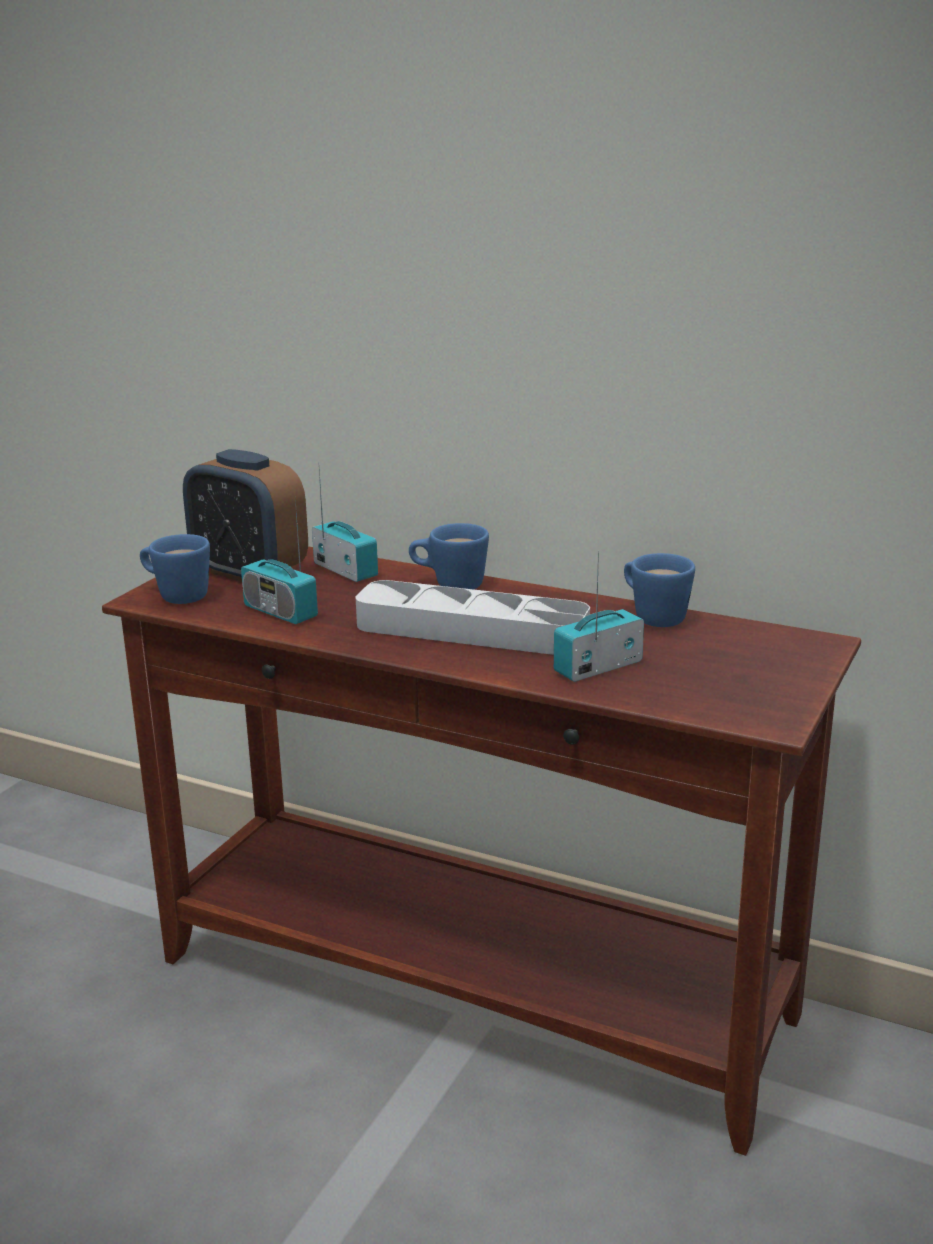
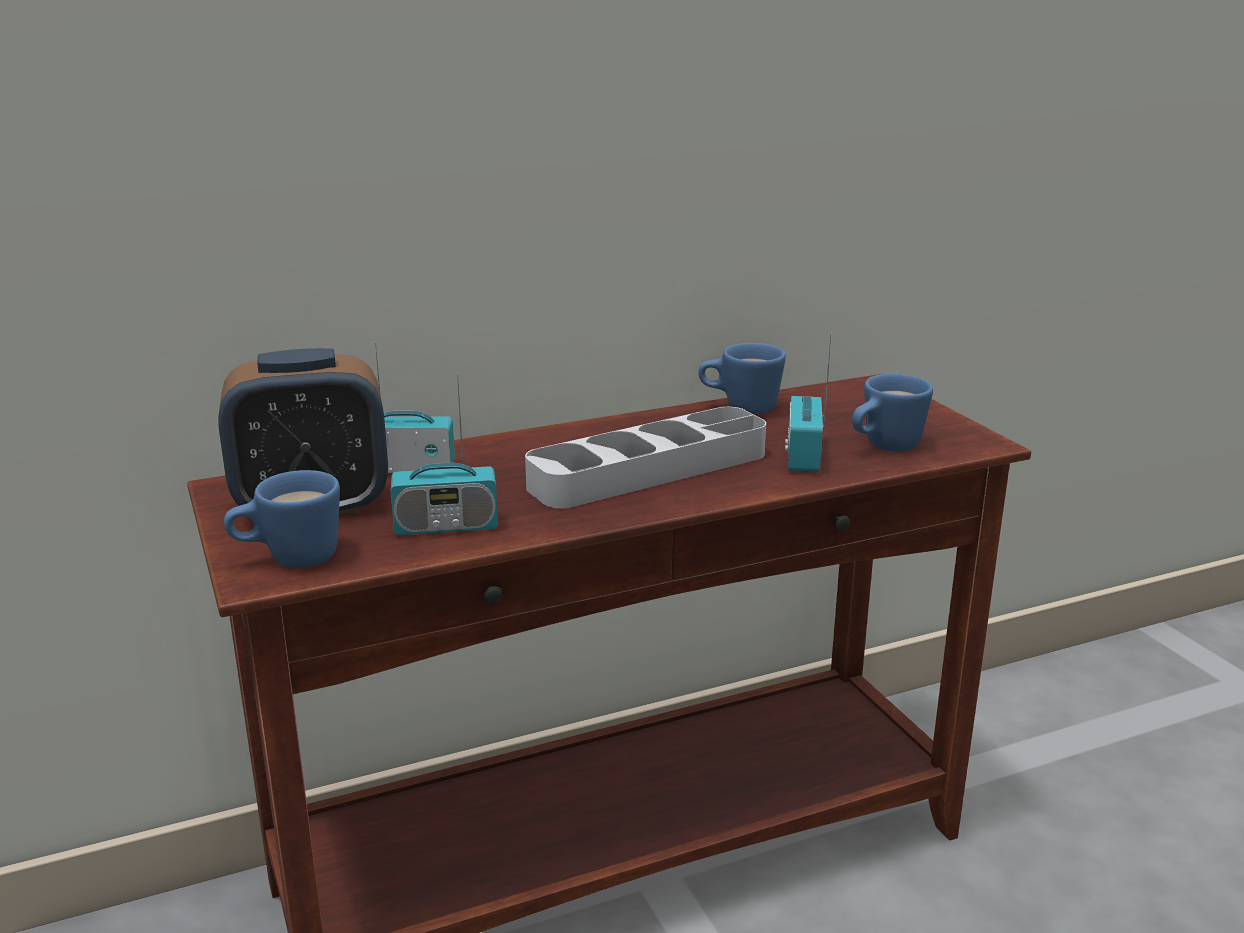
camera: 50 degrees left, 0 degrees up
blue mug [409,523,489,589] -> blue mug moved to [852,374,933,451]

